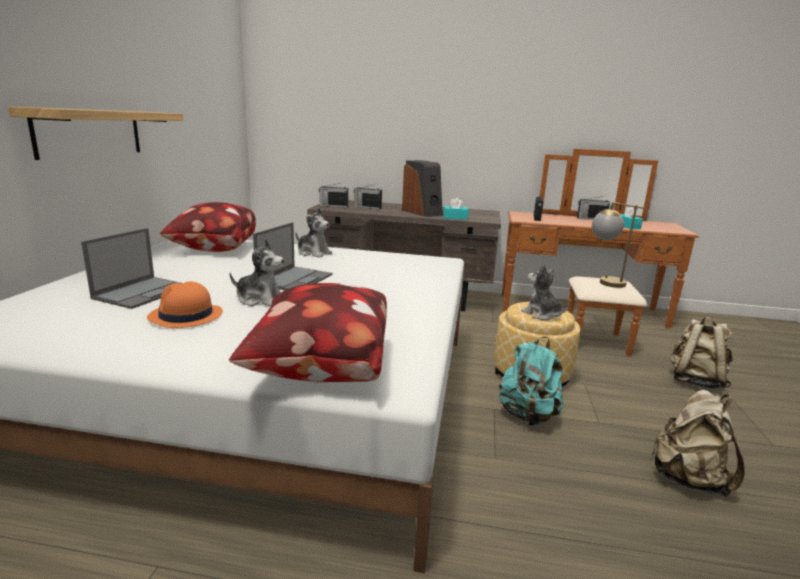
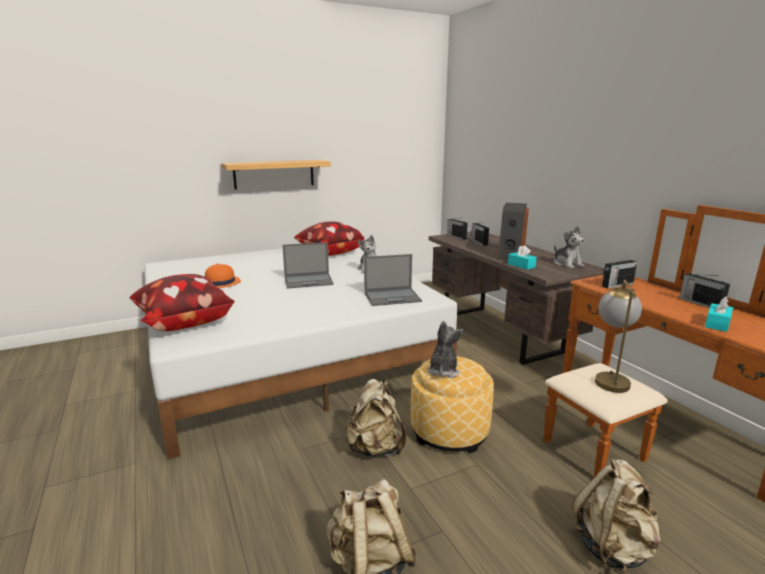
camera: 55 degrees right, 0 degrees up
laptop [81,228,182,309] -> laptop moved to [364,254,422,306]
plush toy [229,239,284,306] -> plush toy moved to [554,226,585,268]
turquoise backpack [499,336,563,426] -> beige backpack [345,379,406,457]

